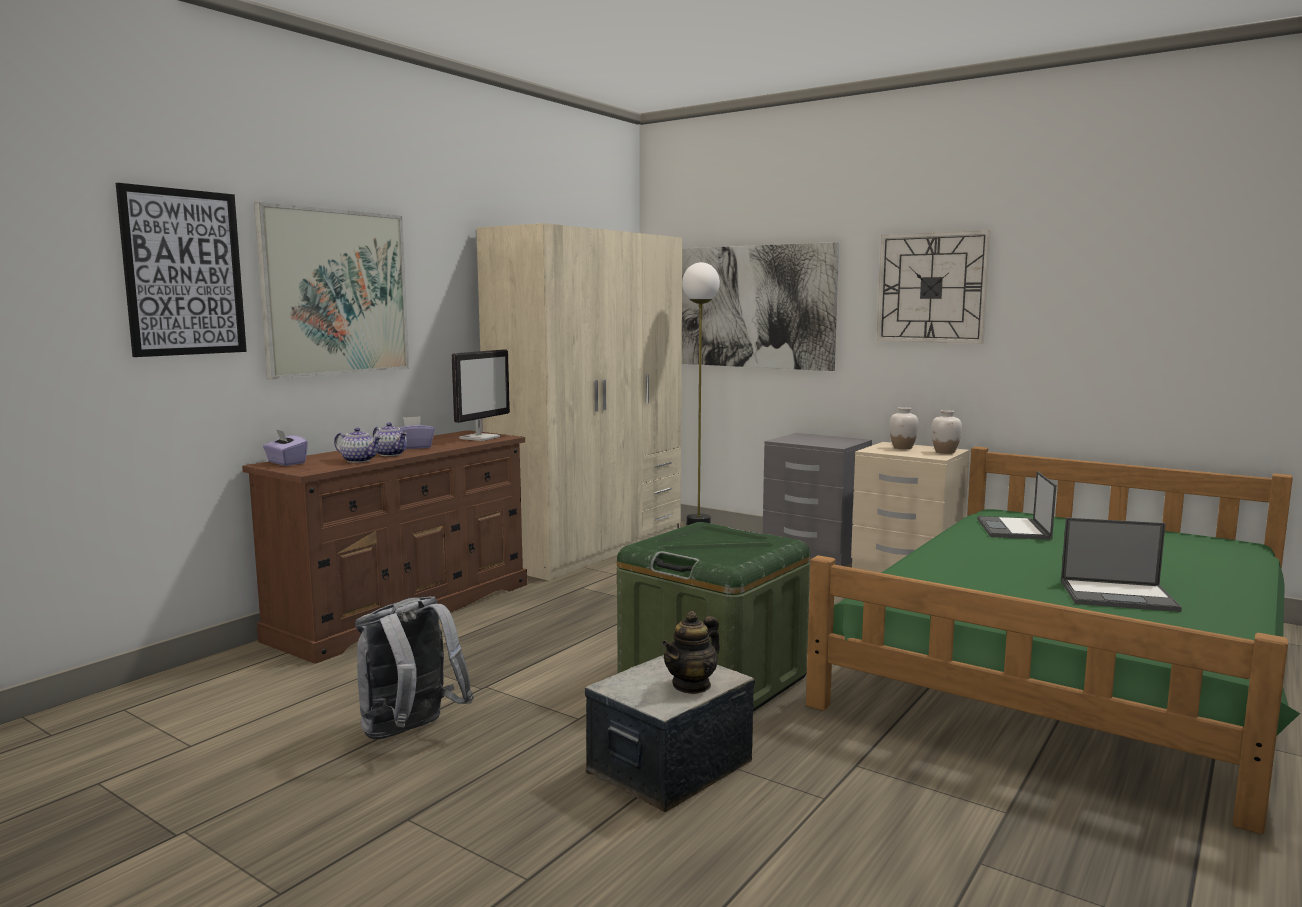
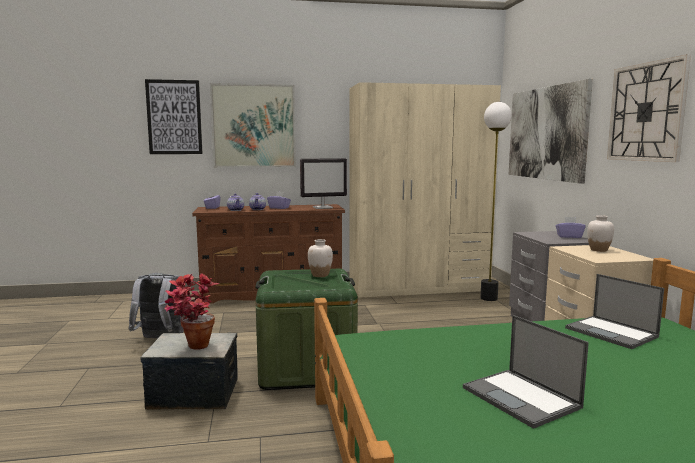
camera: 45 degrees right, 0 degrees up
teapot [662,611,720,694] -> potted plant [164,273,219,349]
white vase [931,410,962,454] -> white vase moved to [308,239,333,277]
laptop [977,471,1056,540] -> laptop turned 90 degrees counterclockwise [565,274,664,349]
none -> purple tissue box [556,217,586,238]

